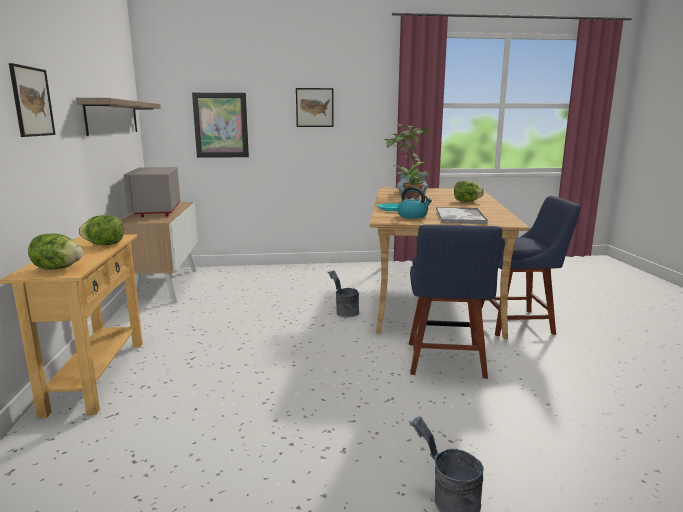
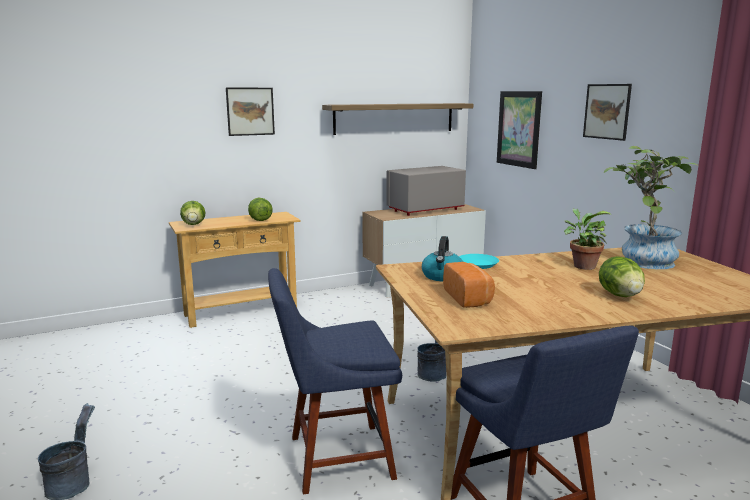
camera: 70 degrees right, 0 degrees up
tray [436,207,488,224] -> bread [443,262,495,308]

